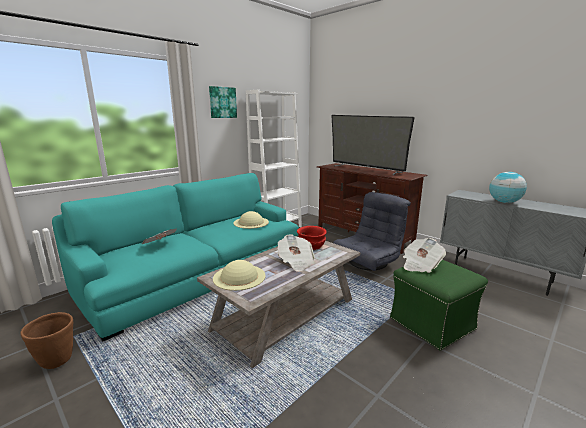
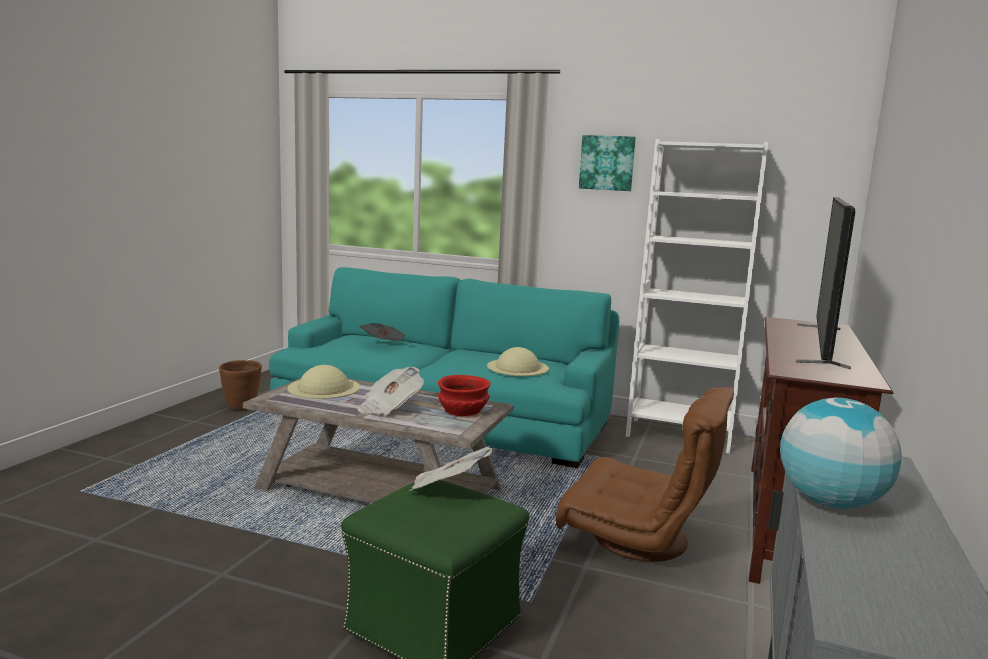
camera: 65 degrees right, 5 degrees down
grey armchair [333,192,411,271] -> brown armchair [556,387,734,562]

